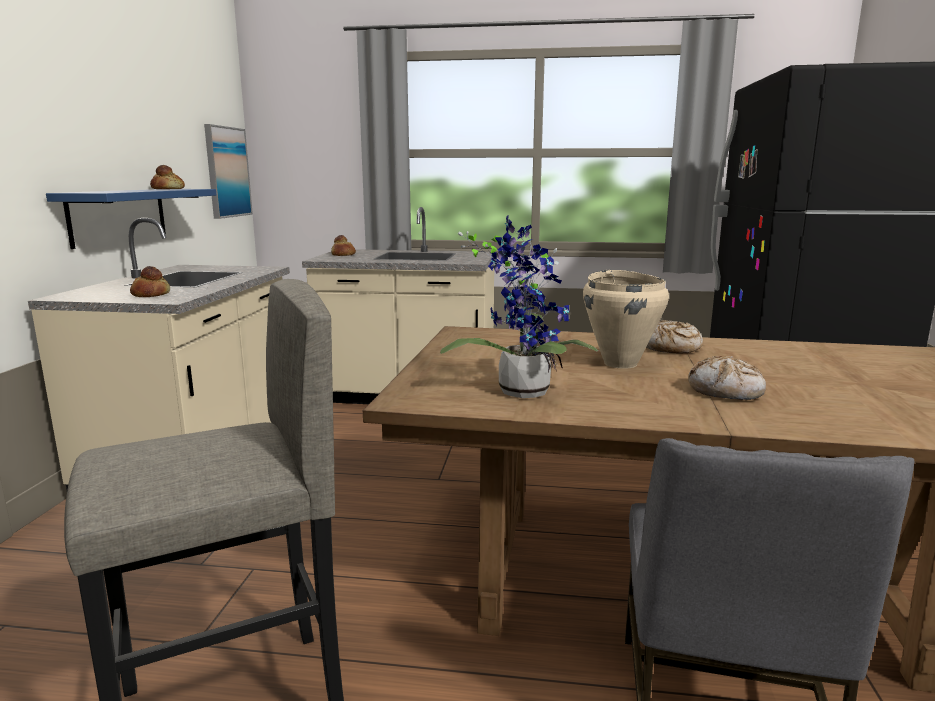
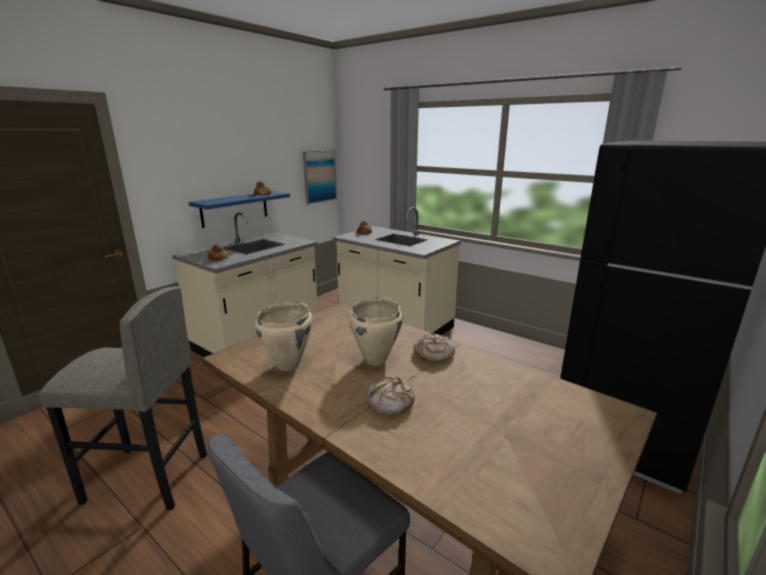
camera: 30 degrees right, 5 degrees up
potted plant [440,214,598,398] -> beige cooking pot [255,302,313,371]

